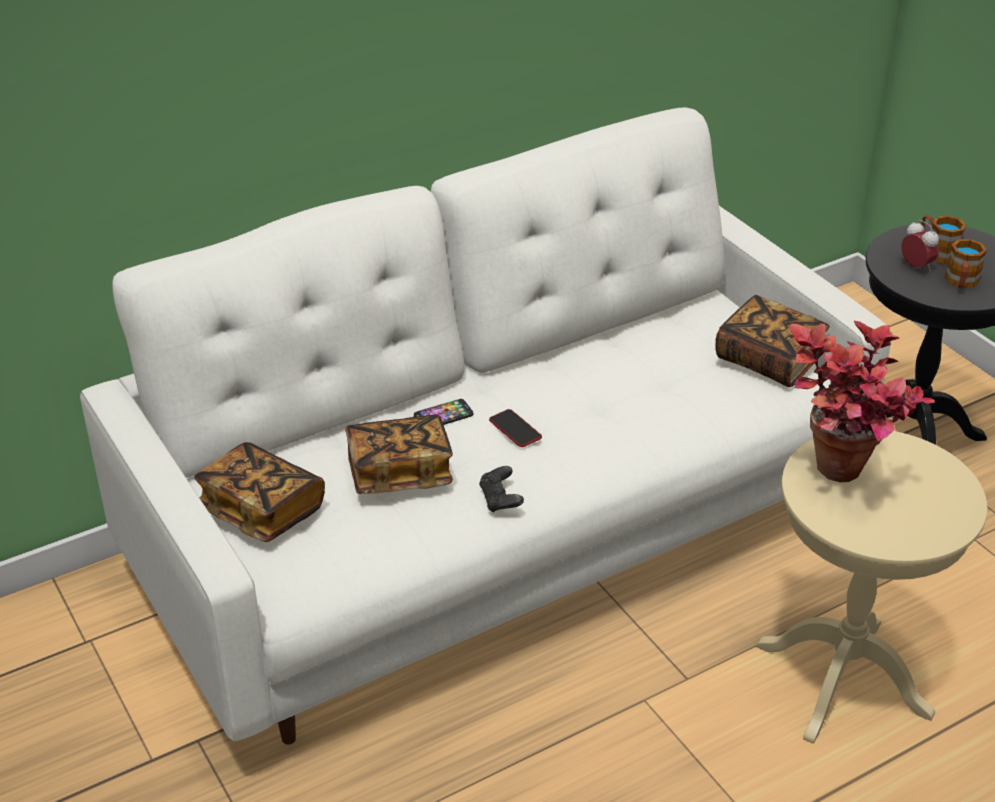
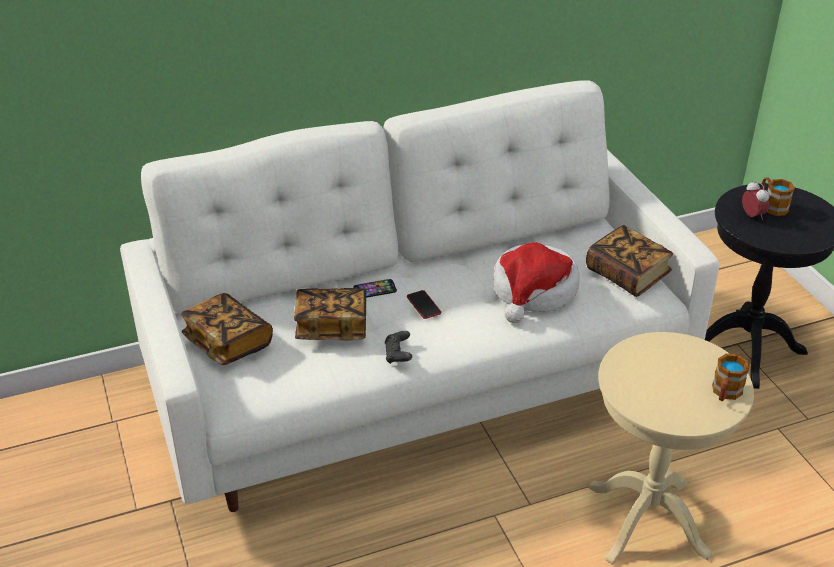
camera: 10 degrees right, 0 degrees up
potted plant [790,321,935,482] -> none
mug [945,239,987,288] -> mug moved to [712,354,749,401]
none -> hat [493,242,580,323]

